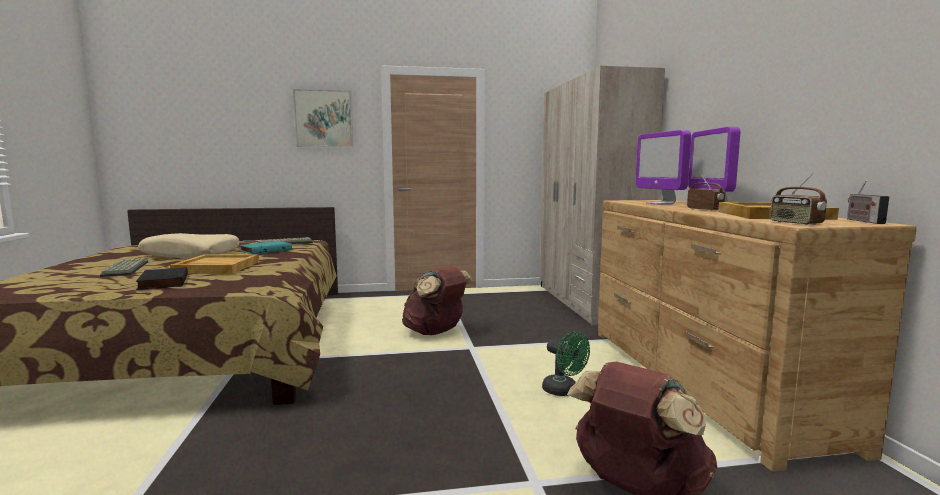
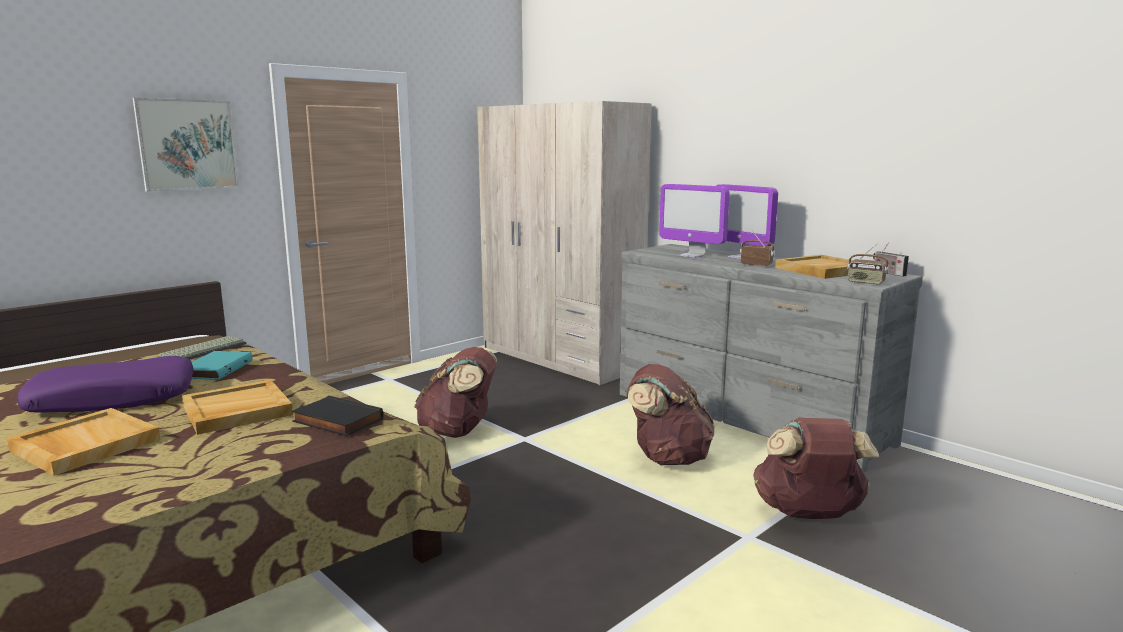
camera: 35 degrees left, 5 degrees up
keyboard [100,258,148,277] -> beige tray [7,408,161,476]
black book [136,267,188,290] -> black book moved to [292,396,384,436]
beige pillow [138,233,240,259] -> purple pillow [17,356,194,413]
green fan [542,331,590,396] -> brown backpack [627,364,715,465]
brown dresser [598,200,917,472] -> grey dresser [620,244,923,472]

